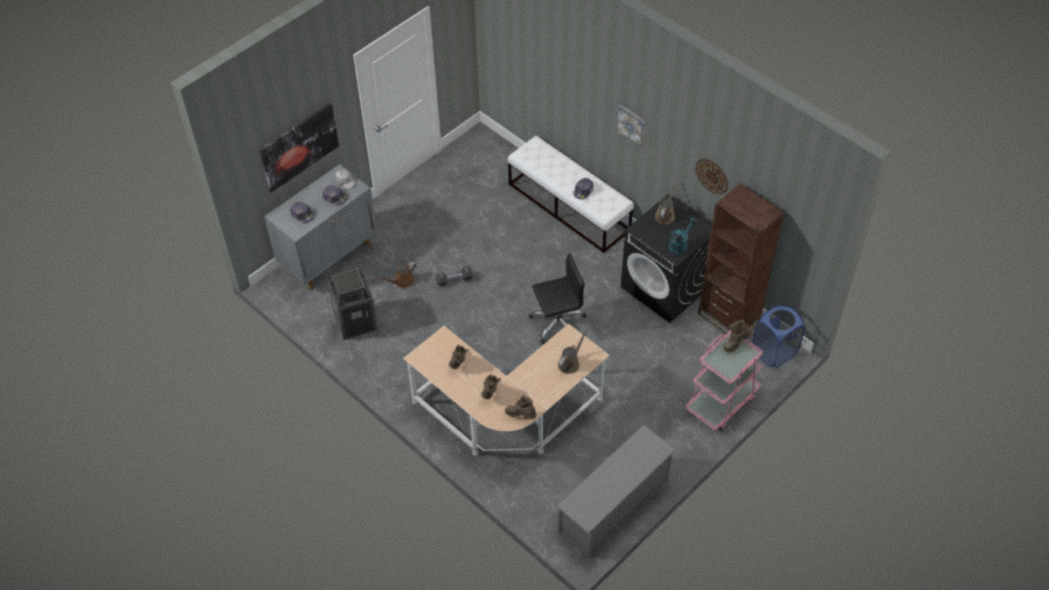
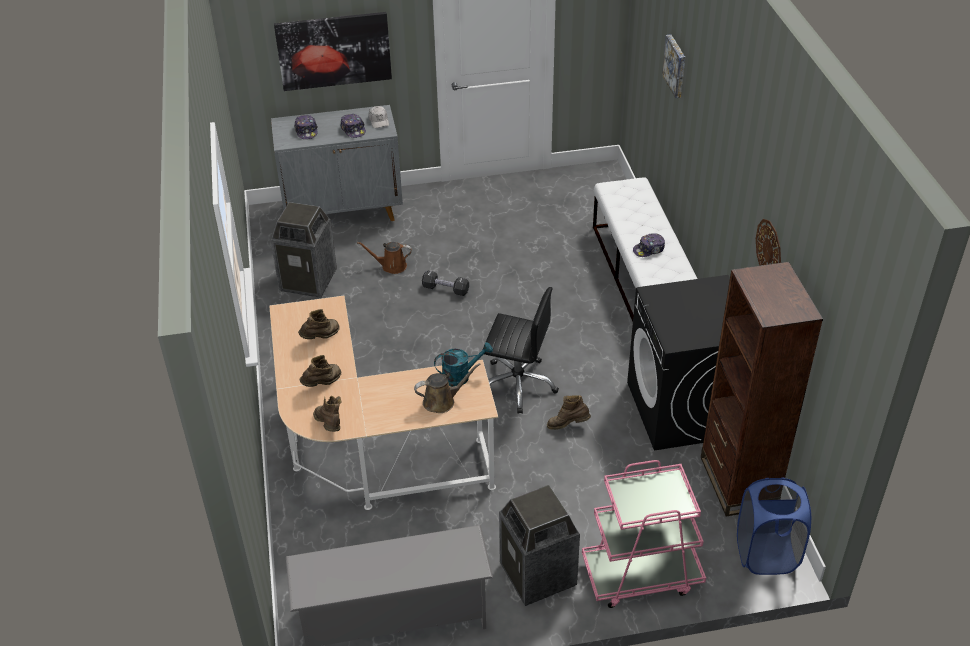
camera: 35 degrees right, 10 degrees down
picture [616,104,646,147] -> picture moved to [662,34,685,98]
brown watering can [655,180,676,225] -> none
turquoise watering can [669,217,697,255] -> turquoise watering can moved to [434,342,493,387]
brown boot [723,320,752,353] -> brown boot moved to [547,395,591,430]
none -> trash can [499,485,580,606]

